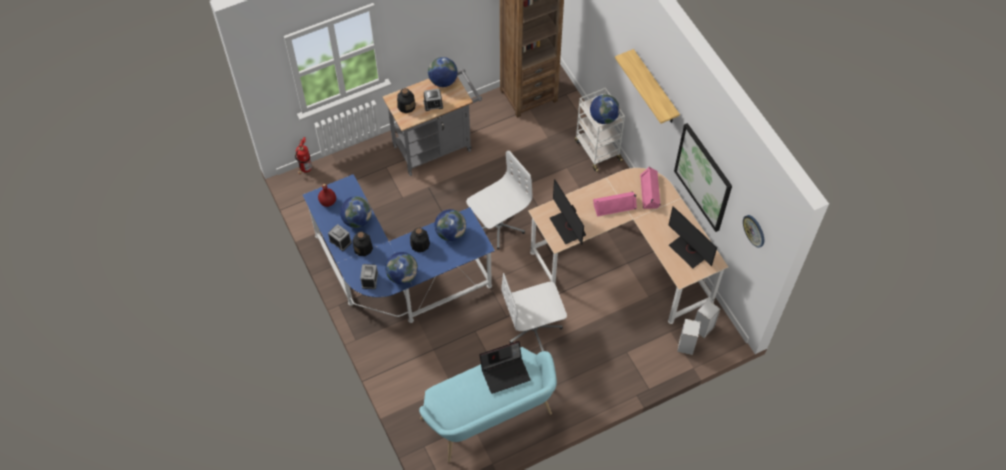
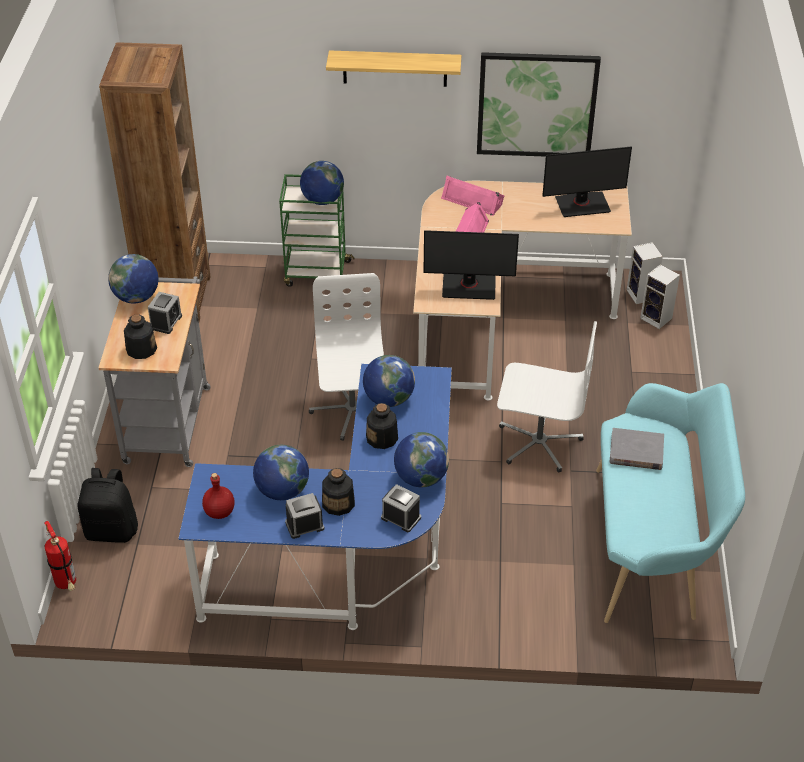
camera: 60 degrees left, 15 degrees down
laptop [479,341,531,394] -> grey book [610,428,664,470]
white office chair [501,273,567,352] -> white office chair turned 90 degrees counterclockwise [497,321,597,473]
white cart [575,87,625,172] -> green cart [279,174,354,287]
wall clock [743,215,764,248] -> none
none -> black backpack [77,468,138,543]

